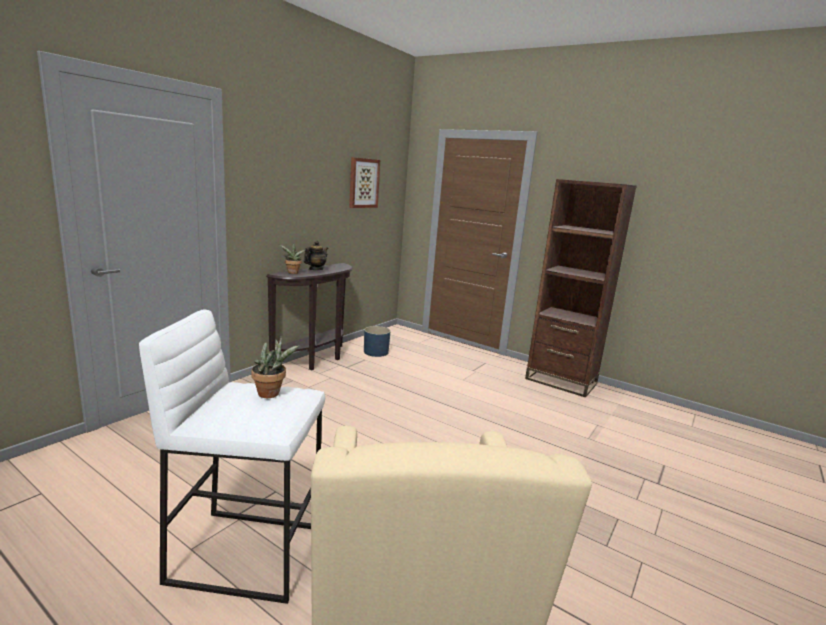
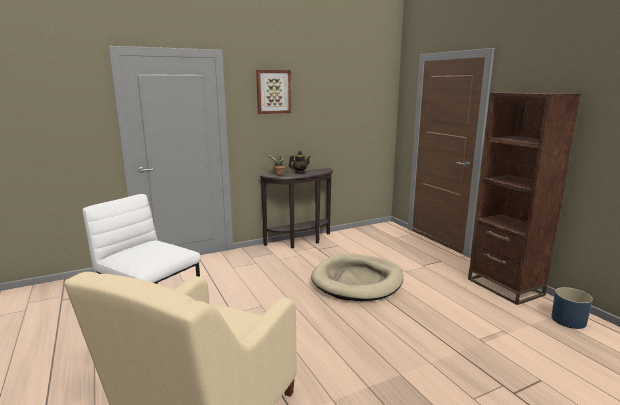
camera: 30 degrees right, 0 degrees up
potted plant [251,336,299,398] -> none
picture [349,157,380,208] -> picture moved to [256,70,291,114]
blue planter [364,326,390,357] -> blue planter moved to [551,287,593,329]
none -> beige dog bed [311,253,404,301]

